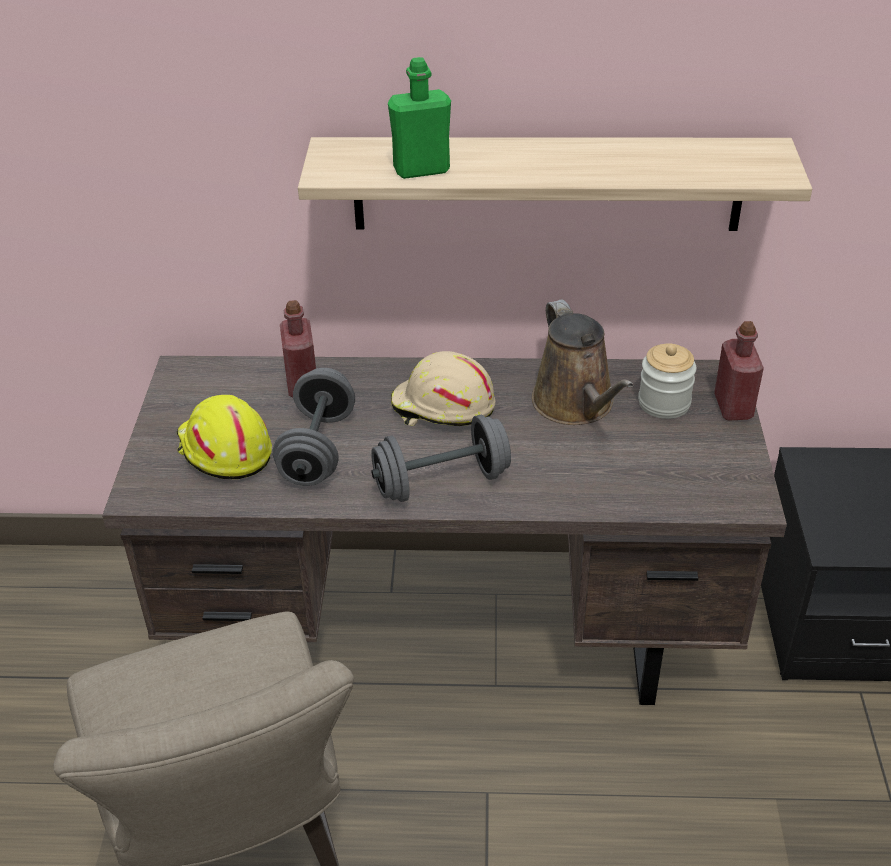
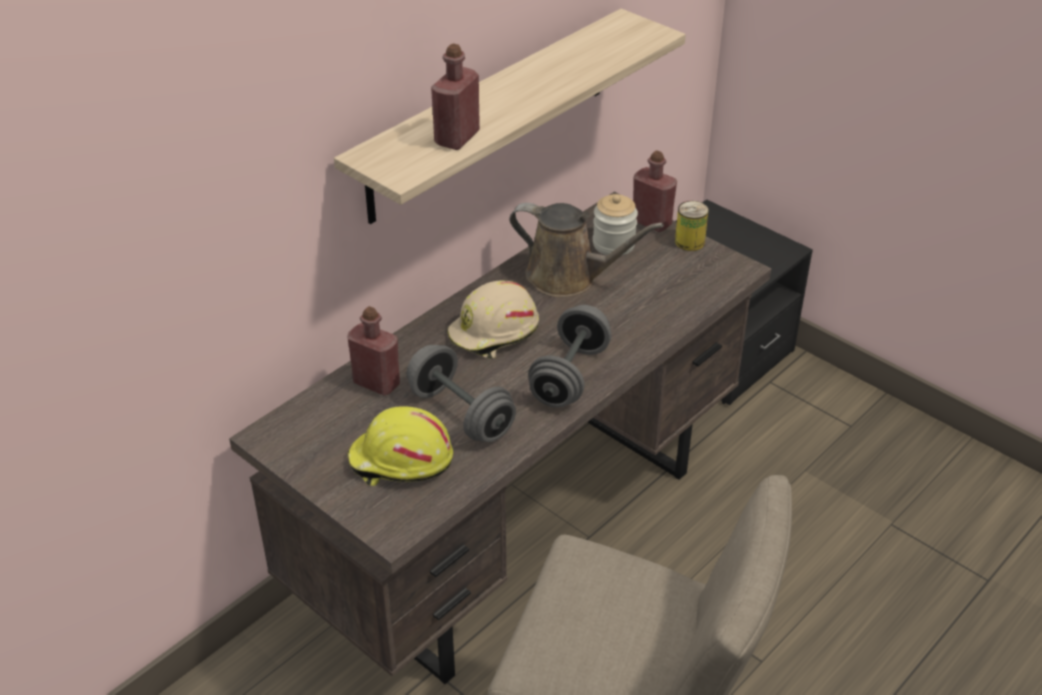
camera: 50 degrees left, 0 degrees up
green bottle [388,57,451,179] -> red bottle [431,43,480,150]
none -> can [675,201,709,251]

